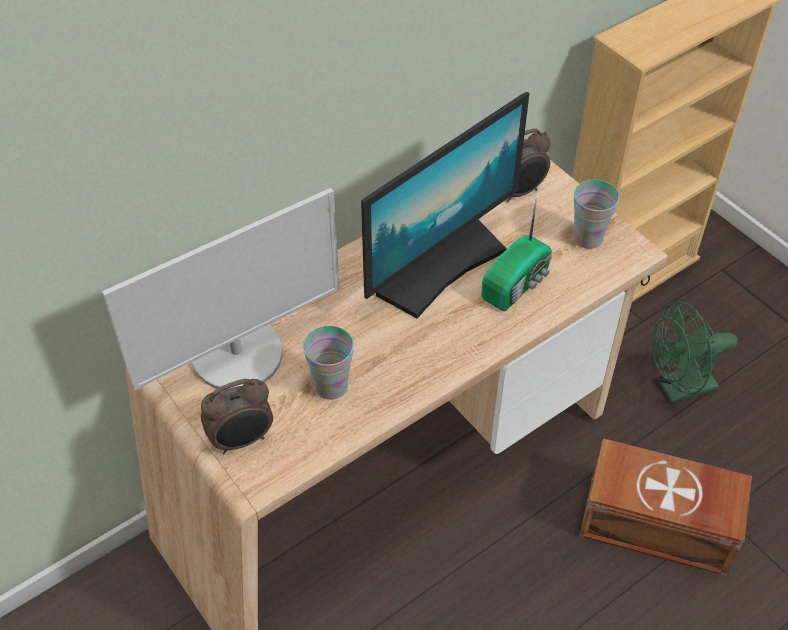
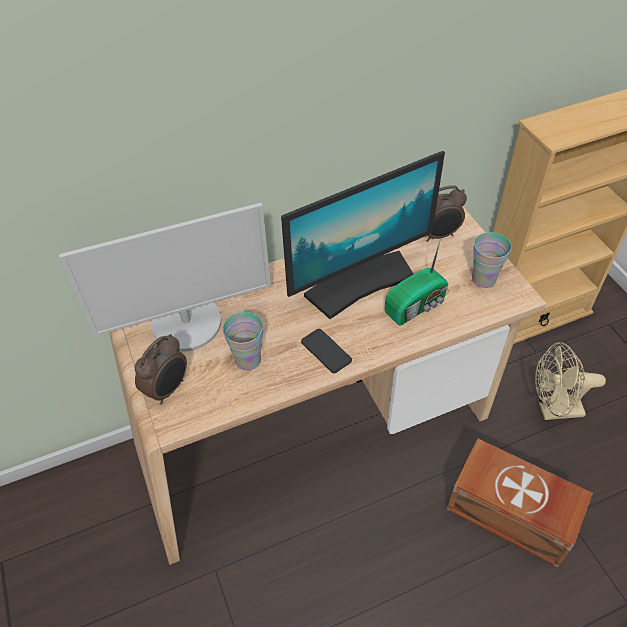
camera: 15 degrees right, 0 degrees up
alarm clock [201,379,273,454] -> alarm clock turned 45 degrees counterclockwise [135,334,187,404]
green fan [652,301,738,403] -> beige fan [535,342,606,420]
none -> phone [301,329,352,373]

